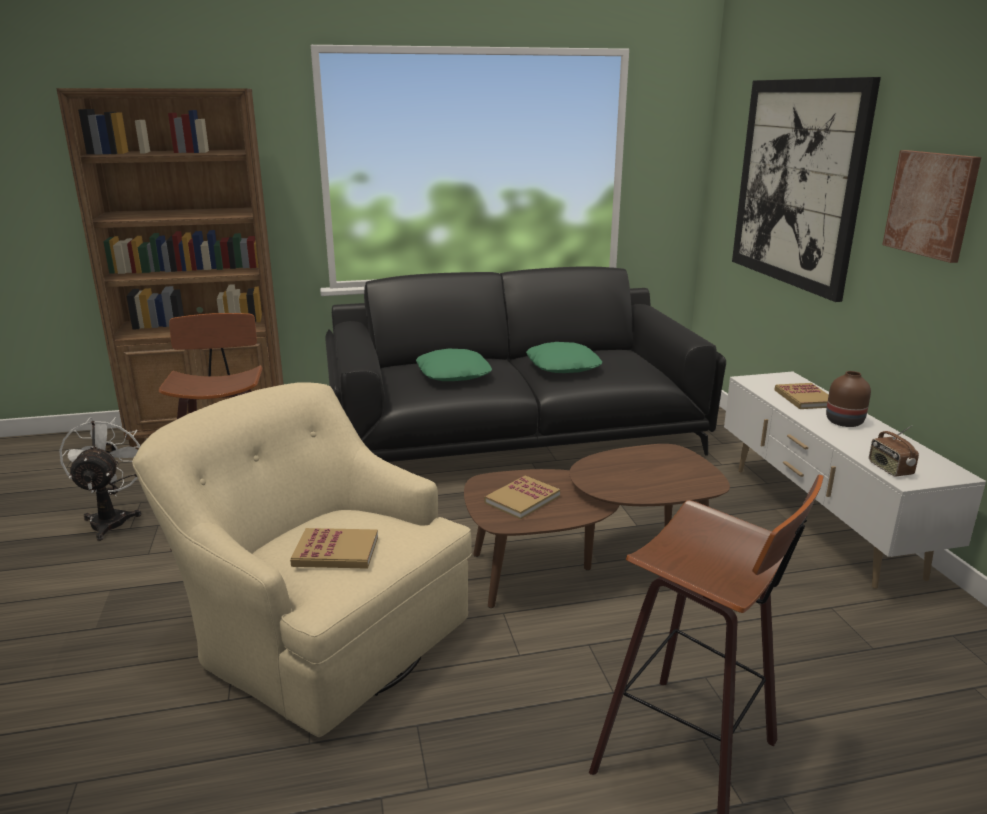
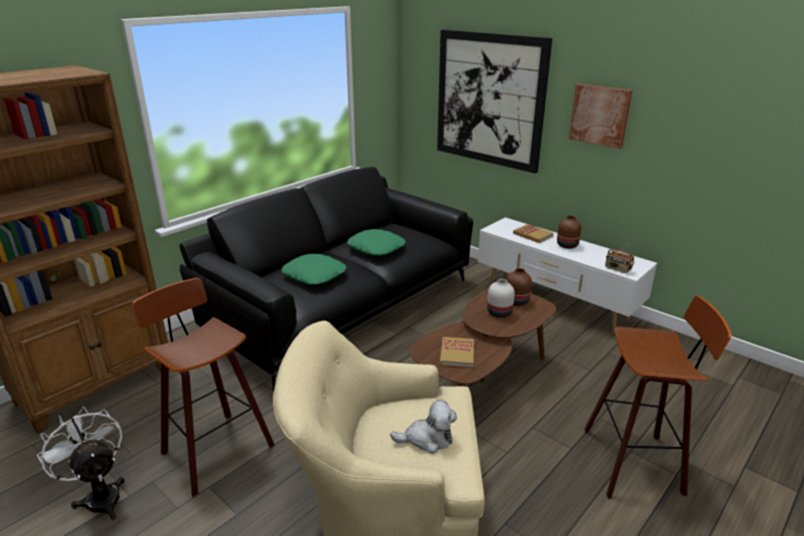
camera: 35 degrees left, 5 degrees up
book [290,528,378,569] -> plush toy [390,400,457,454]
none -> white vase [487,279,515,318]
none -> brown vase [506,268,532,306]

